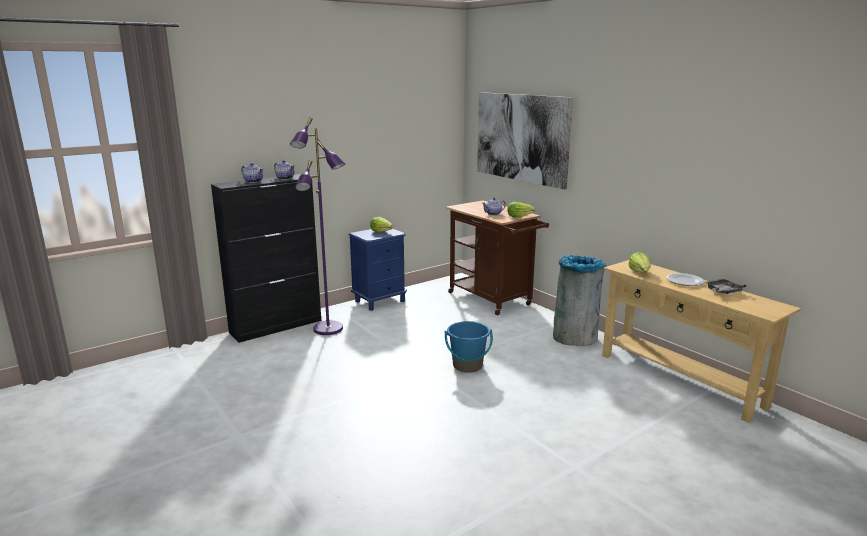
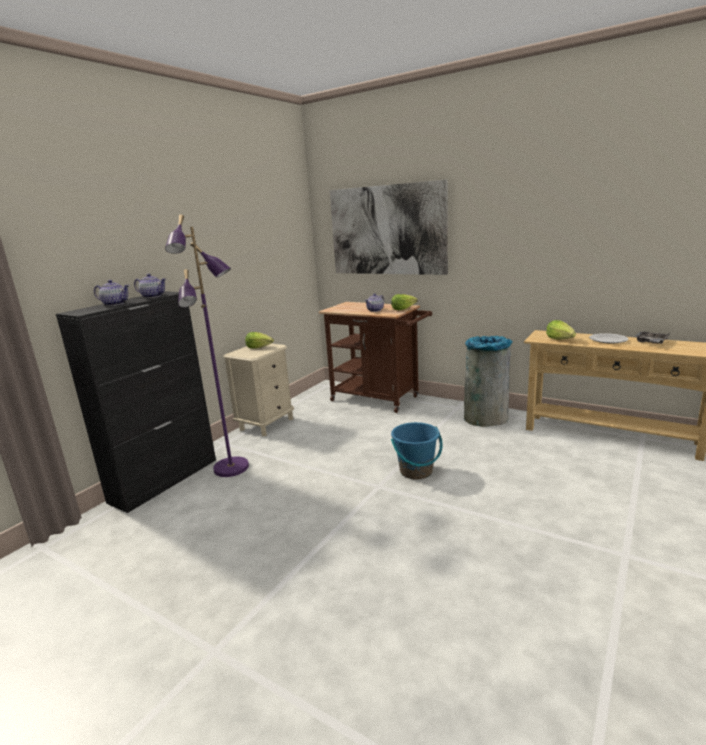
camera: 20 degrees left, 0 degrees up
blue nightstand [349,229,407,311] -> beige nightstand [223,343,294,437]

